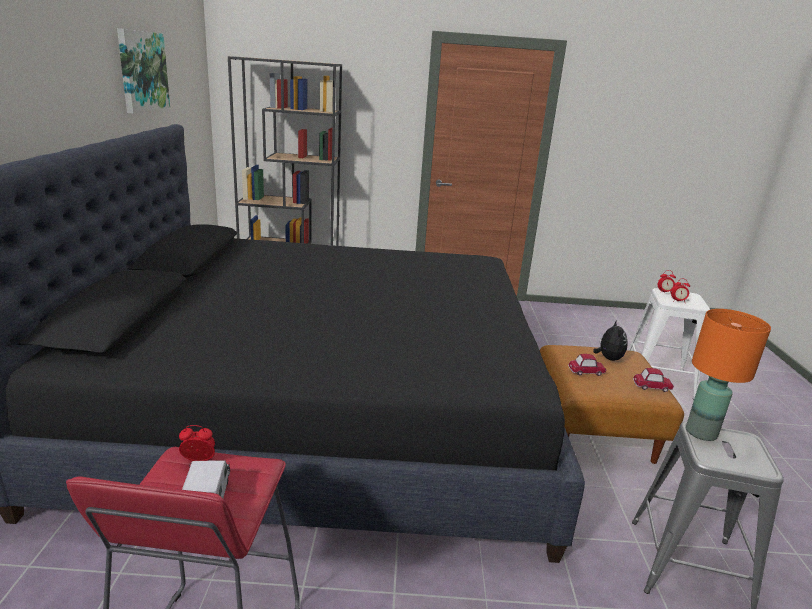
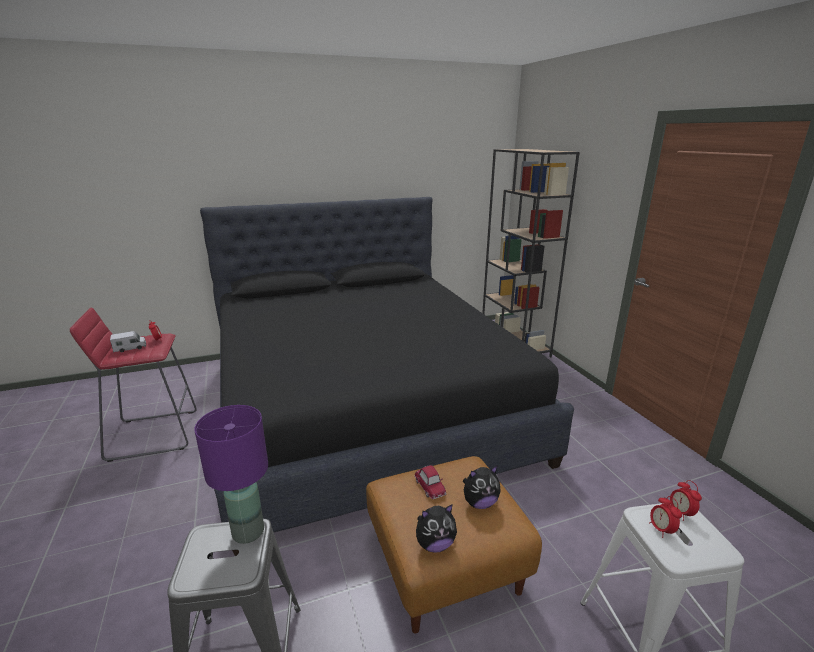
camera: 70 degrees right, 0 degrees up
picture [117,28,170,114] -> none
toy car [633,368,674,392] -> plush toy [416,504,457,553]
orange table lamp [686,309,771,441] -> purple table lamp [195,405,268,544]

